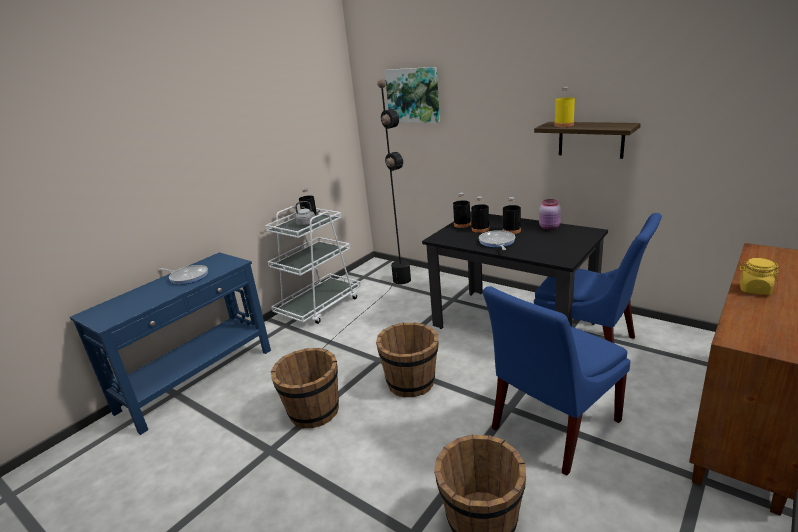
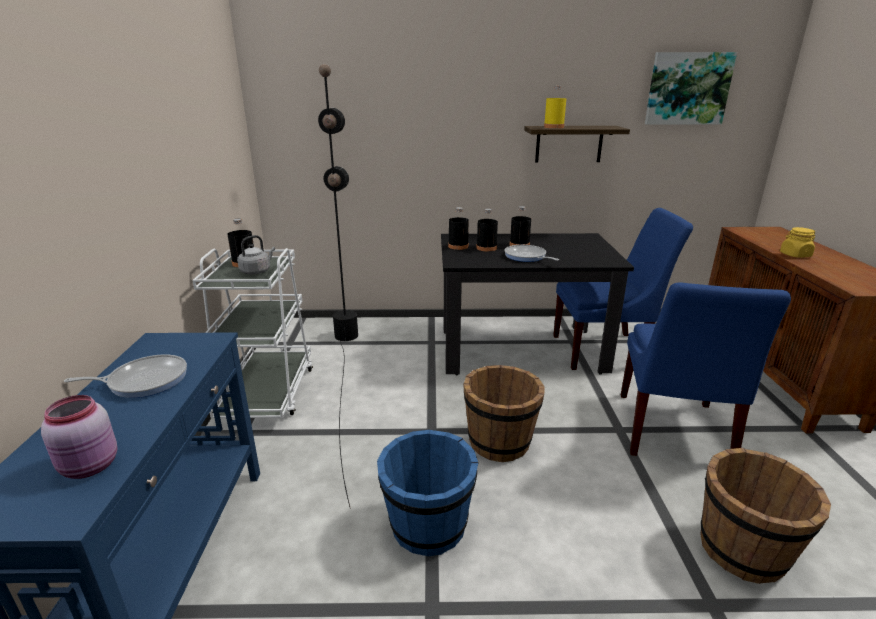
camera: 40 degrees left, 0 degrees up
brown bucket [271,348,339,429] -> blue bucket [377,430,478,557]
picture [385,67,440,123] -> picture moved to [645,52,737,125]
pink jar [539,199,561,230] -> pink jar moved to [41,395,117,479]

